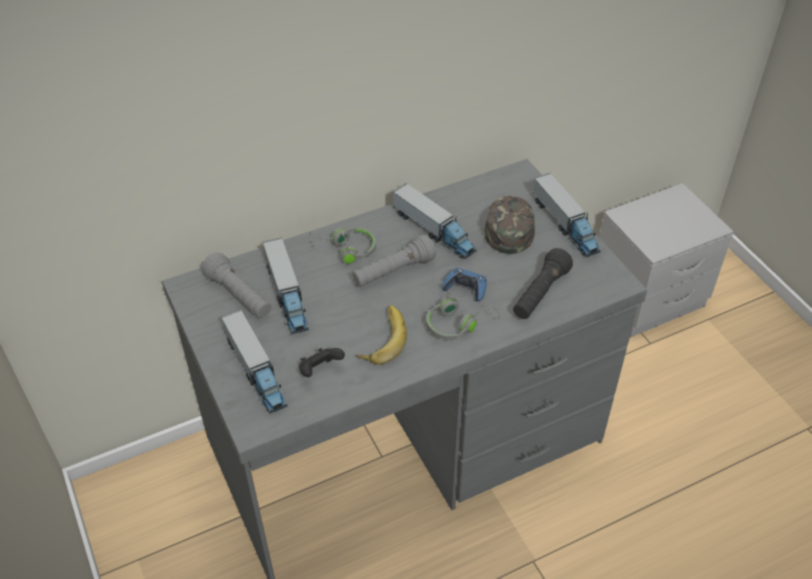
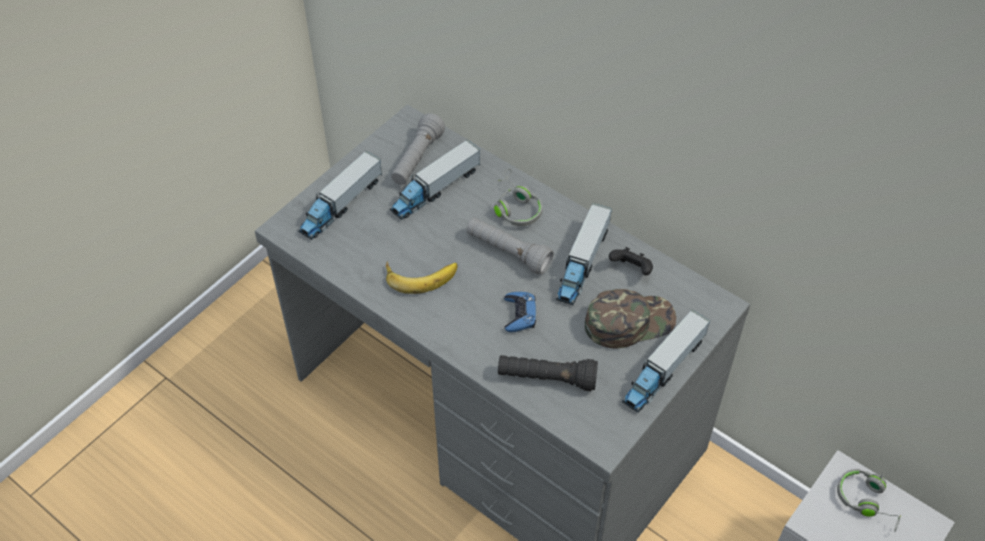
camera: 65 degrees right, 5 degrees up
black game controller [299,348,345,377] -> black game controller moved to [609,247,653,275]
grey headphones [426,292,500,340] -> grey headphones moved to [837,469,901,532]

